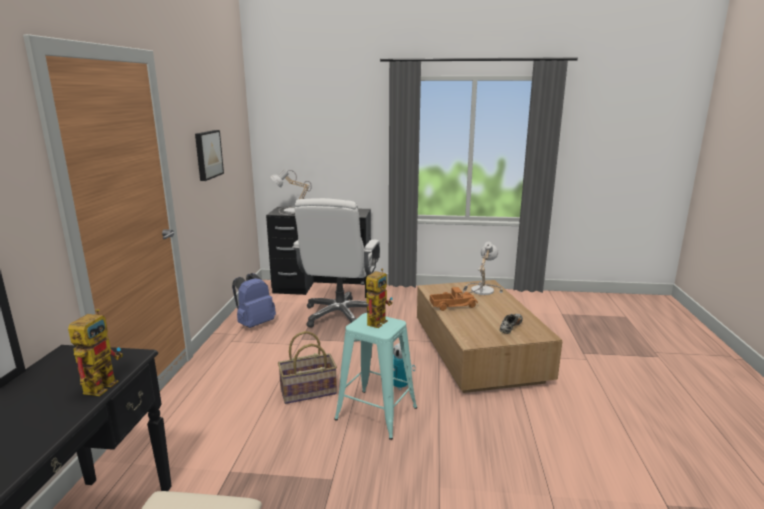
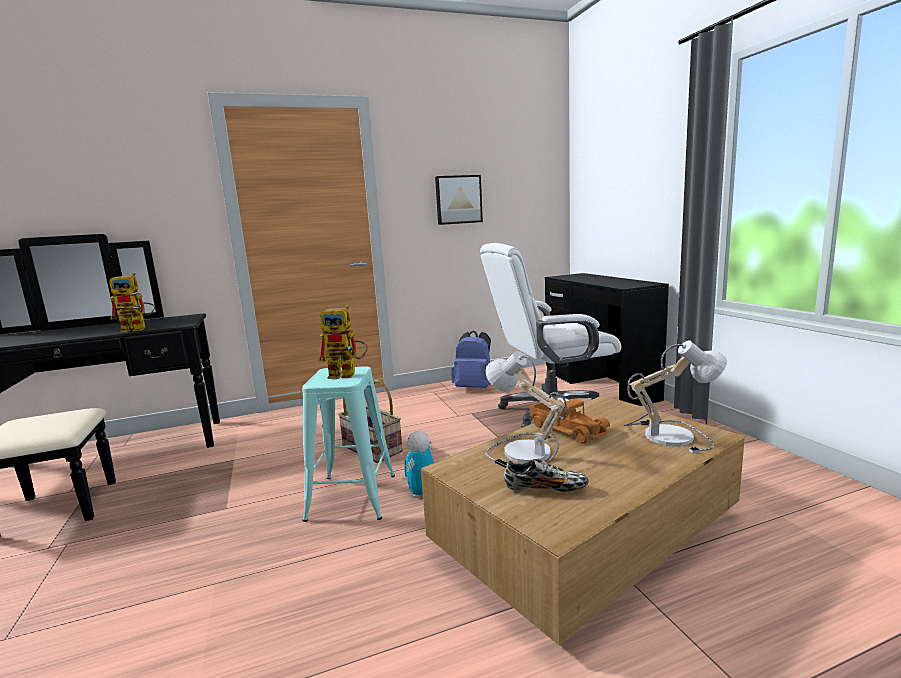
camera: 65 degrees right, 5 degrees down
table lamp [270,169,312,215] -> table lamp moved to [485,351,567,468]

